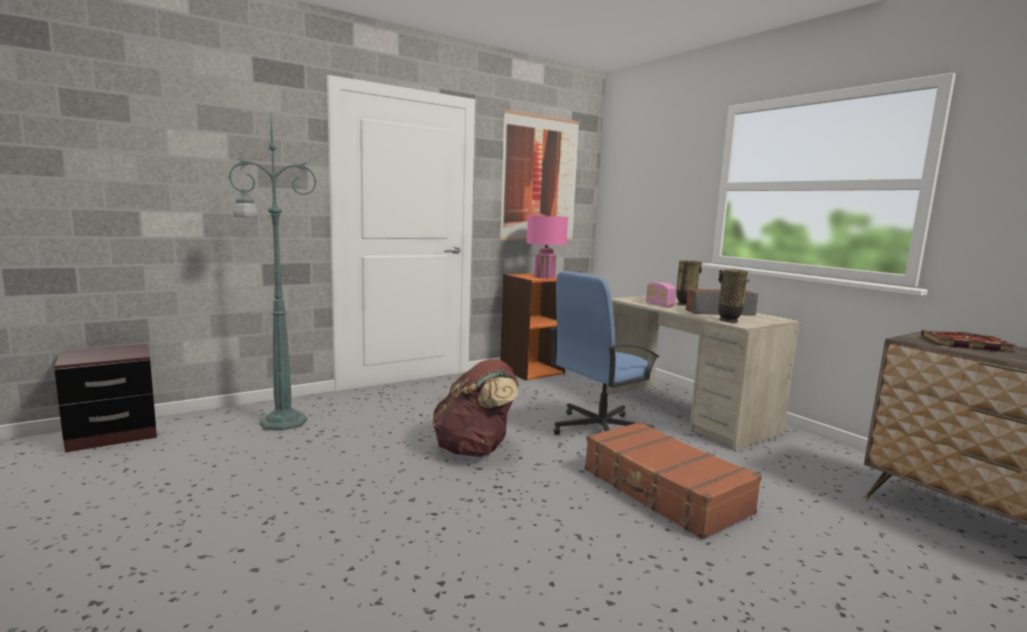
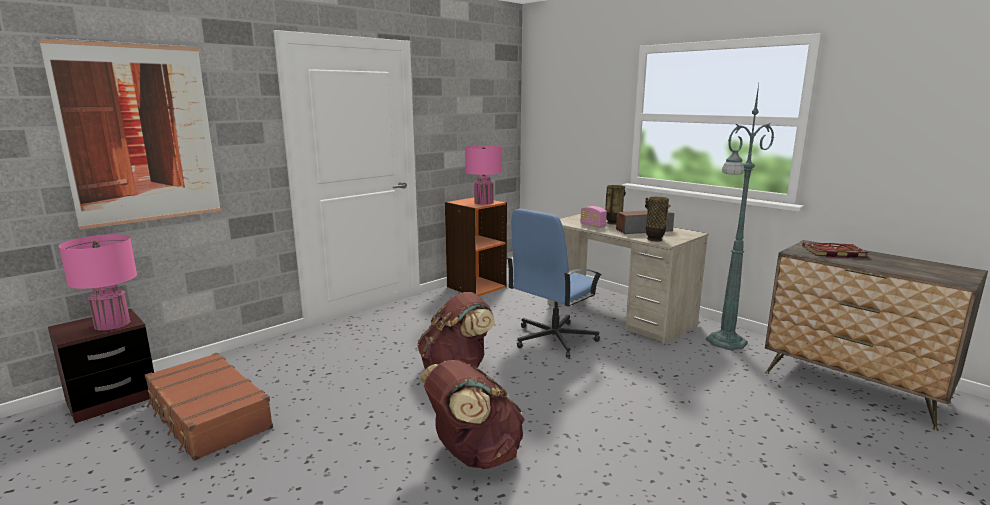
camera: 10 degrees left, 5 degrees up
green floor lamp [228,119,316,431] -> green floor lamp moved to [706,84,774,350]
picture [499,110,580,240] -> picture moved to [39,39,221,230]
brown suitcase [585,421,762,539] -> brown suitcase moved to [145,352,273,461]
none -> pink table lamp [59,234,137,331]
none -> brown backpack [419,360,525,469]

